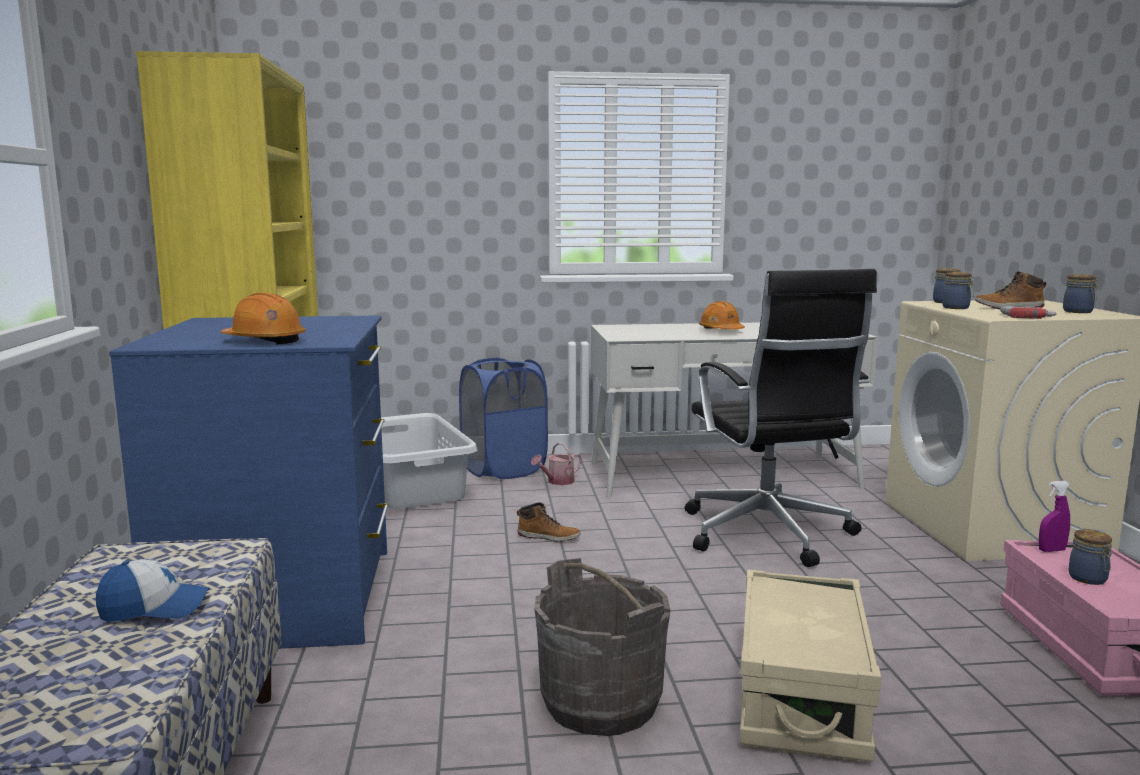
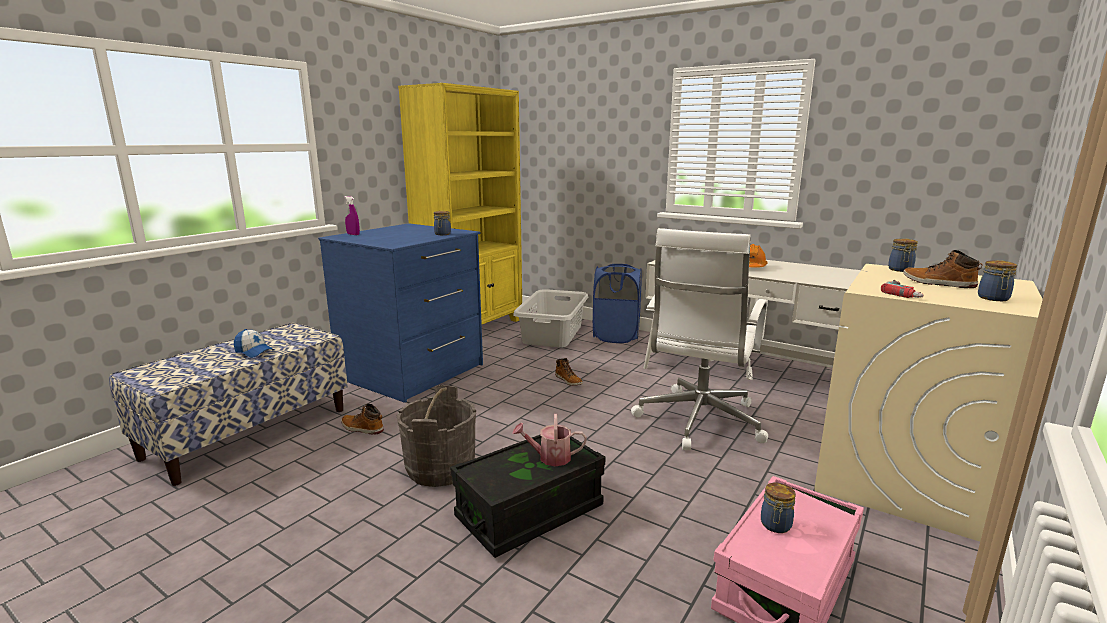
camera: 40 degrees right, 5 degrees up
orange hard hat [221,292,306,344] -> none
watering can [531,442,582,485] -> watering can moved to [512,414,587,467]
black office chair [685,269,877,567] -> white office chair [631,228,768,450]
beige storage box [740,569,881,762] -> black storage box [450,435,605,558]
jar [942,272,974,309] -> jar moved to [434,211,451,235]
purple spray bottle [1038,481,1070,552] -> purple spray bottle moved to [345,196,360,235]
none -> boot [341,404,384,435]

